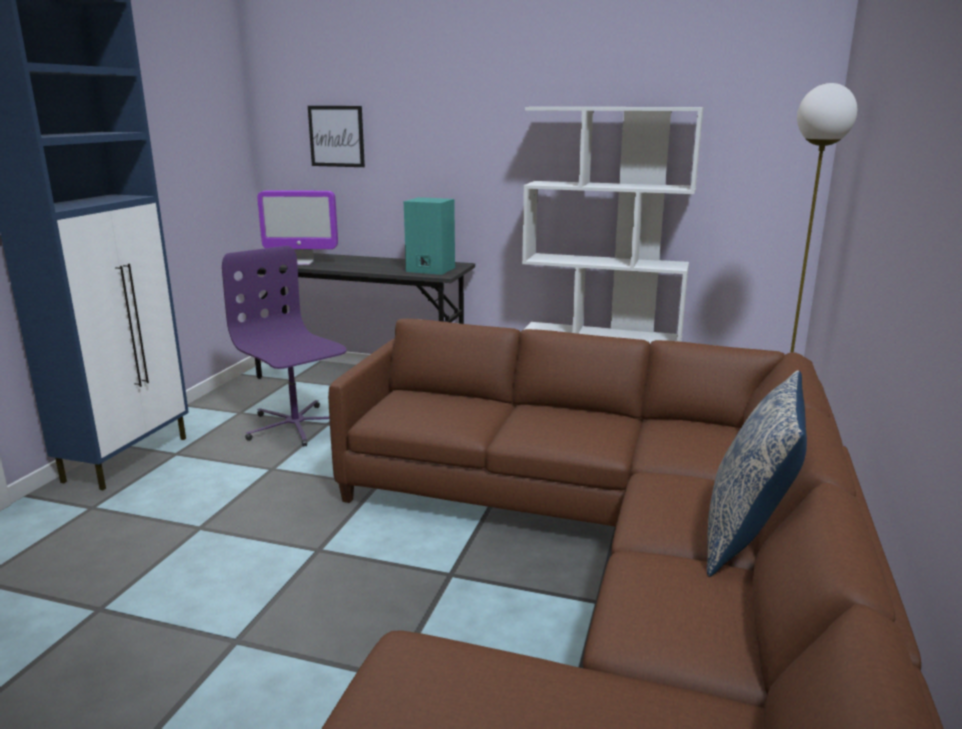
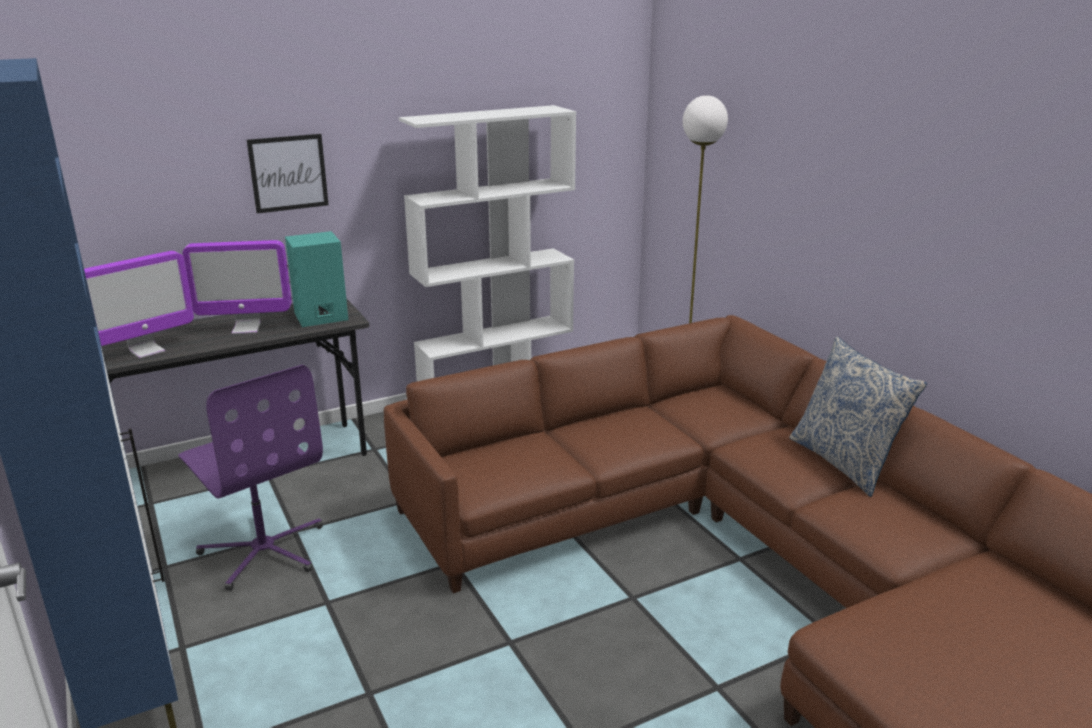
camera: 45 degrees left, 5 degrees up
purple office chair [222,245,347,447] -> purple office chair turned 135 degrees counterclockwise [178,365,323,591]
picture [308,106,365,167] -> picture moved to [247,134,329,214]
none -> monitor [182,240,292,334]

